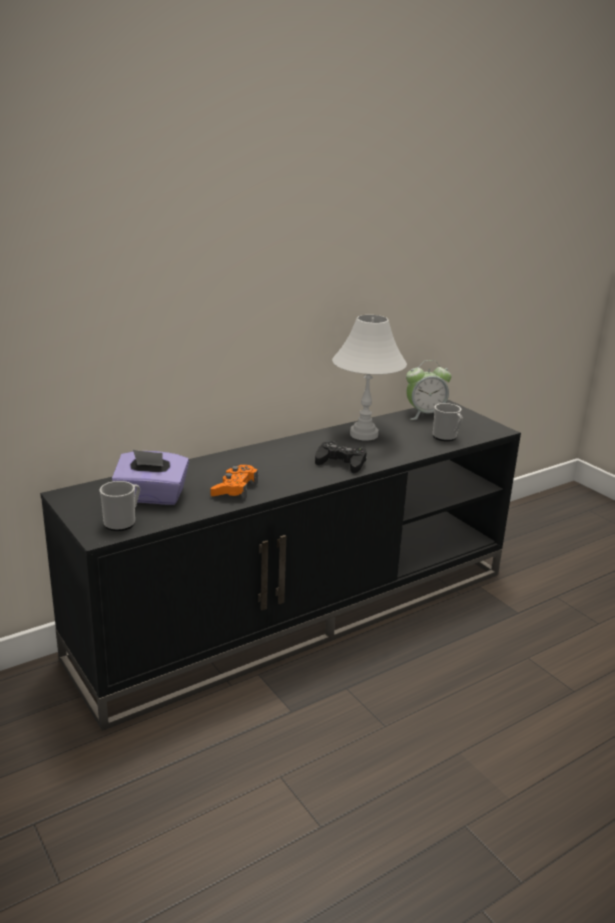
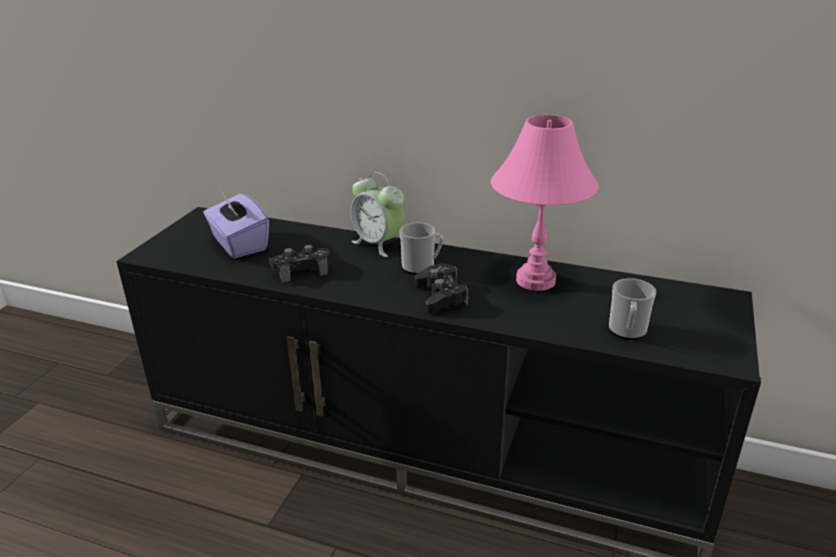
camera: 55 degrees right, 5 degrees up
mug [99,481,140,531] -> mug moved to [399,223,443,275]
orange game controller [211,465,258,500] -> black game controller [268,245,331,283]
white table lamp [332,315,407,441] -> pink table lamp [491,115,599,291]
alarm clock [406,360,451,420] -> alarm clock moved to [351,172,405,257]

